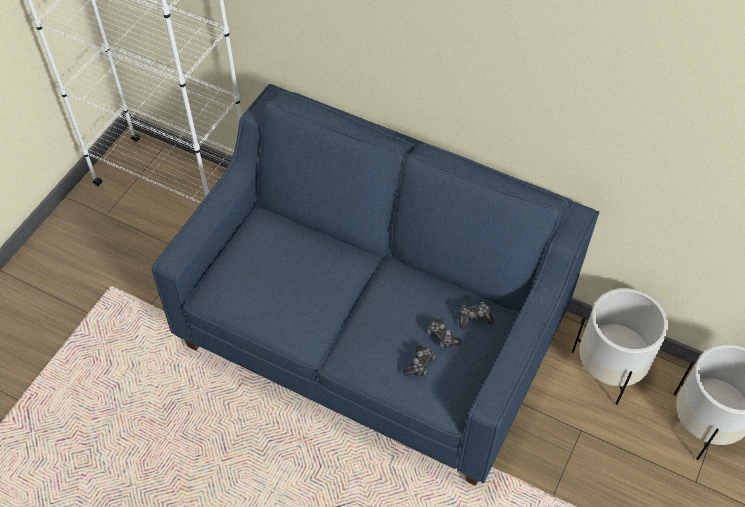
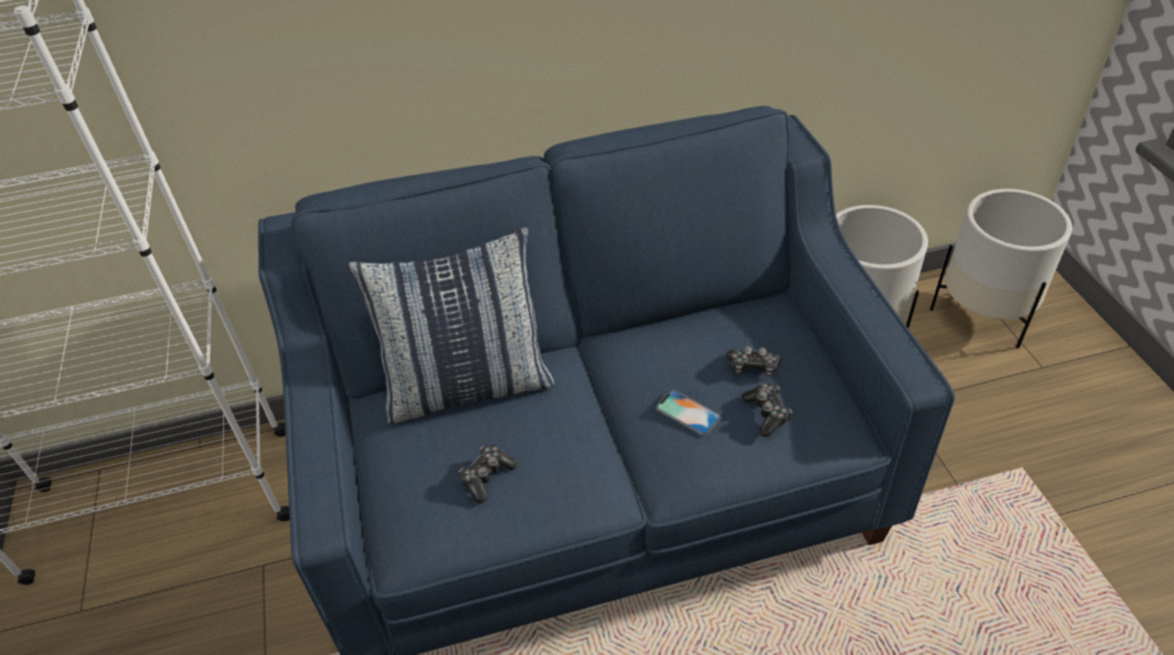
camera: 40 degrees left, 10 degrees down
game controller [459,302,494,329] -> game controller moved to [459,445,518,503]
none -> pillow [346,227,554,424]
none -> phone [656,390,721,436]

